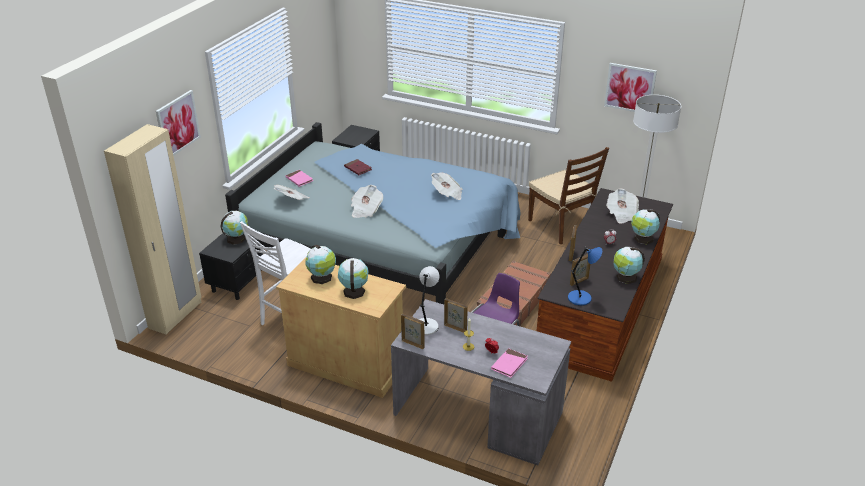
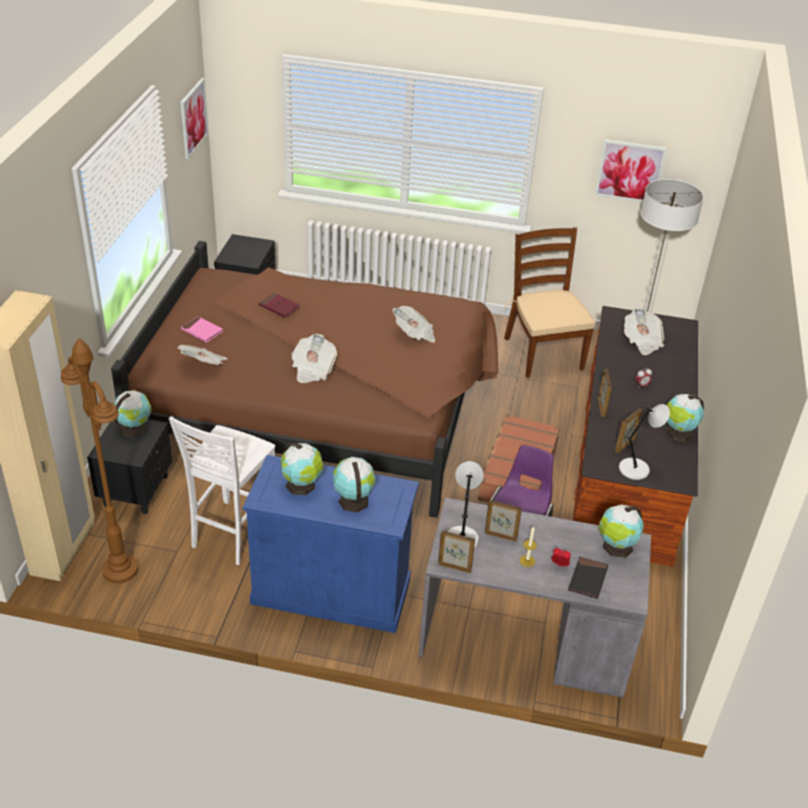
camera: 15 degrees left, 5 degrees up
picture [156,90,201,156] -> picture moved to [180,78,209,159]
blue bed [225,122,521,304] -> brown bed [111,241,498,518]
beige cabinet [276,257,406,398] -> blue cabinet [243,455,419,633]
pink book [491,348,528,378] -> black book [568,557,608,599]
brown chair [528,147,609,244] -> brown chair turned 150 degrees counterclockwise [504,227,596,378]
blue table lamp [568,247,602,306] -> grey table lamp [619,404,670,480]
globe [631,209,660,244] -> globe moved to [599,505,644,558]
none -> brown floor lamp [61,338,138,583]

